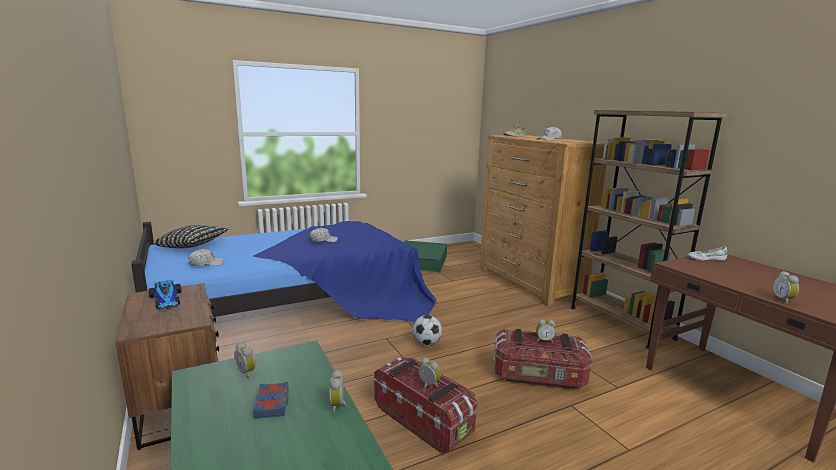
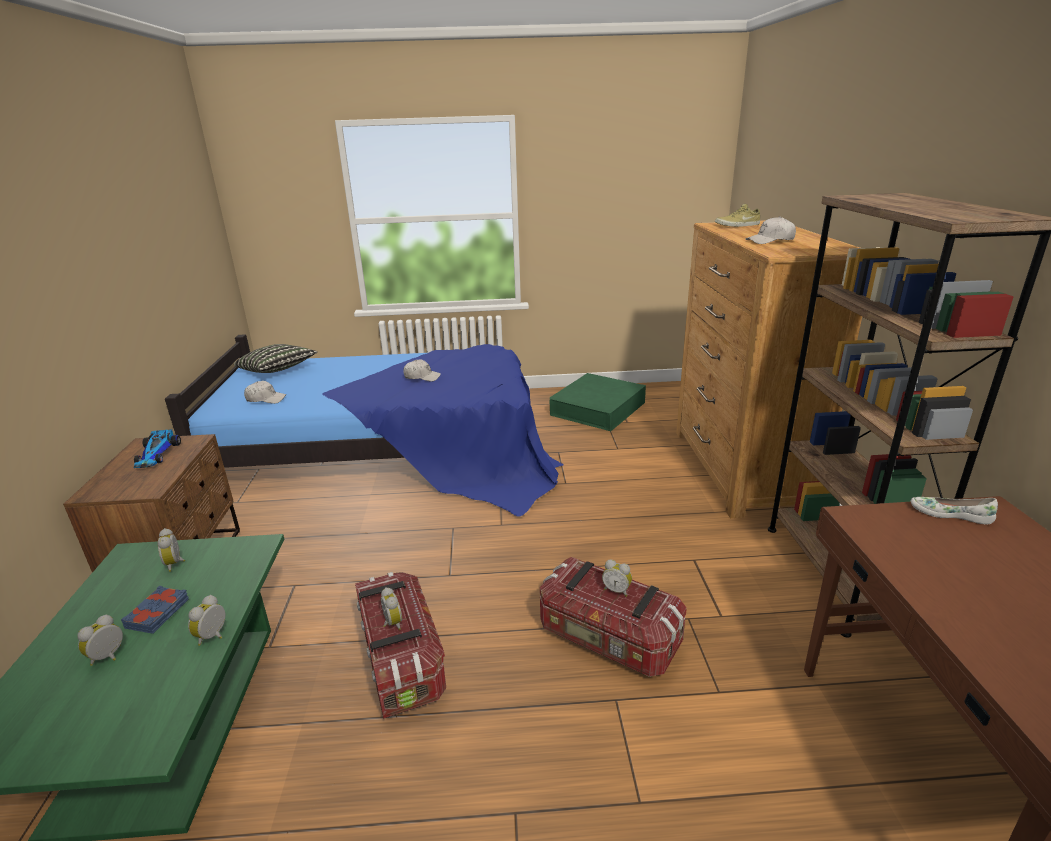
camera: 25 degrees right, 10 degrees up
football [412,315,442,345] -> none
alarm clock [773,271,799,304] -> alarm clock moved to [77,614,123,666]

